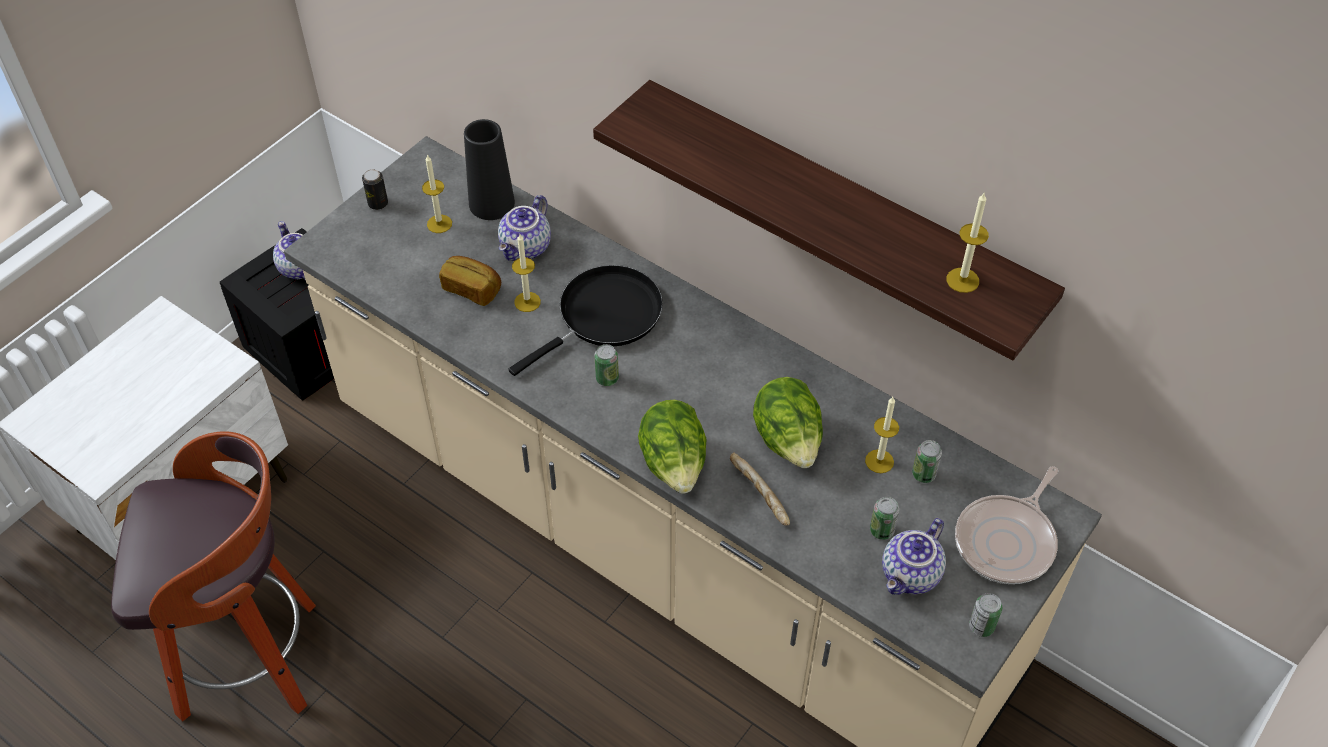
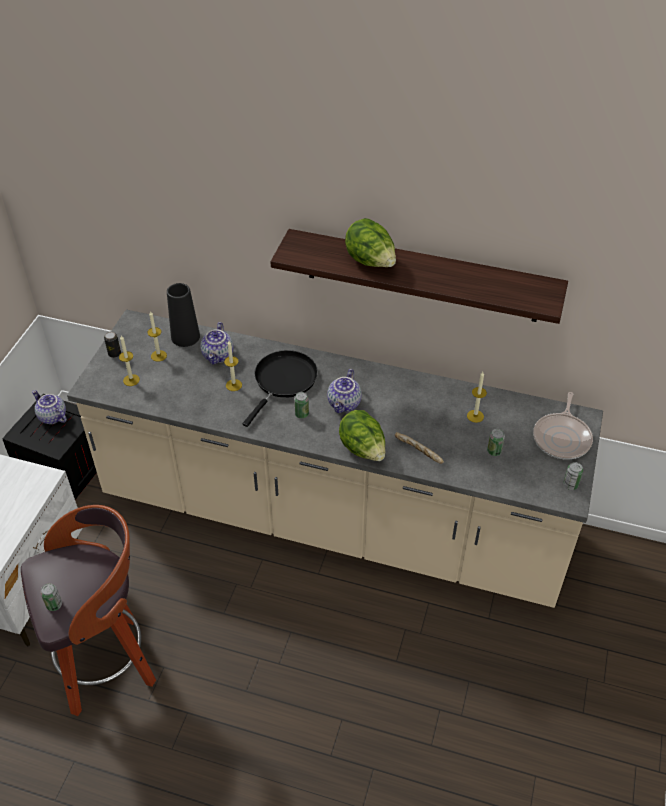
camera: 20 degrees left, 5 degrees down
bread [439,256,501,306] -> none
lettuce [753,377,823,468] -> lettuce moved to [345,218,396,267]
teapot [882,518,946,595] -> teapot moved to [327,369,362,413]
can [912,440,942,483] -> can moved to [41,583,62,611]
candle [947,193,989,293] -> candle moved to [119,336,140,386]

